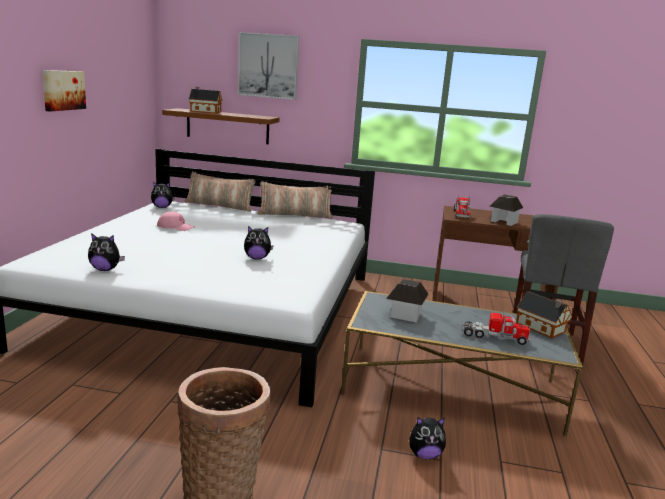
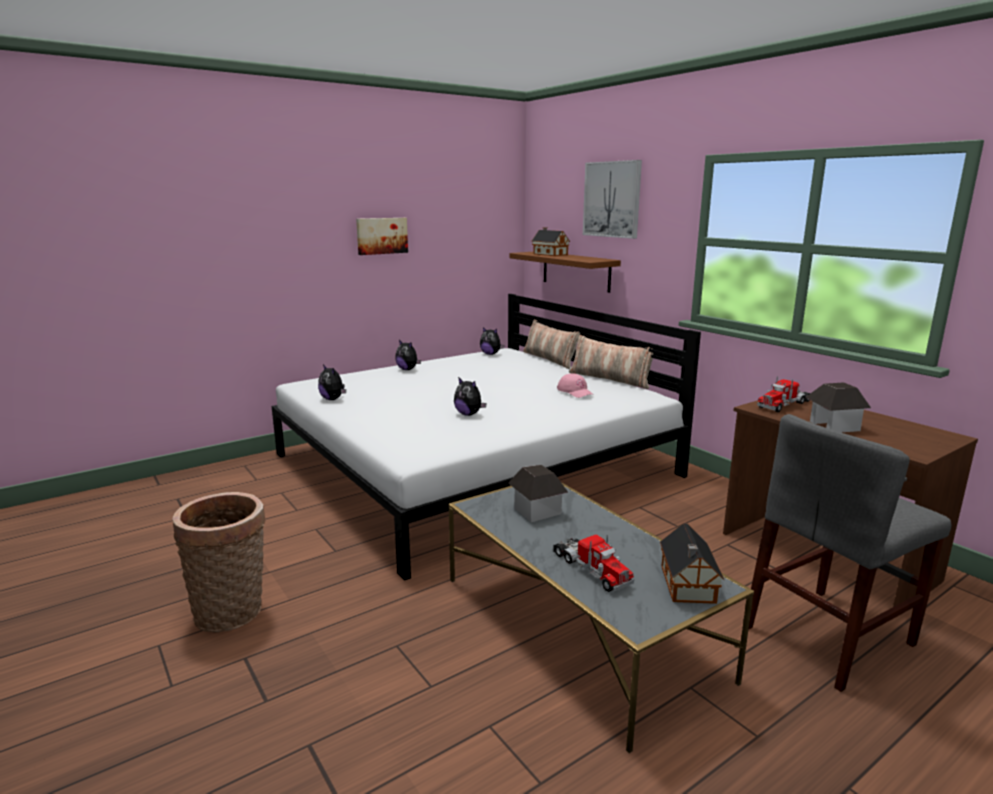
camera: 45 degrees right, 0 degrees up
pink cap [157,212,194,231] -> pink cap moved to [557,374,594,398]
plush toy [410,417,446,459] -> plush toy moved to [395,340,421,370]

